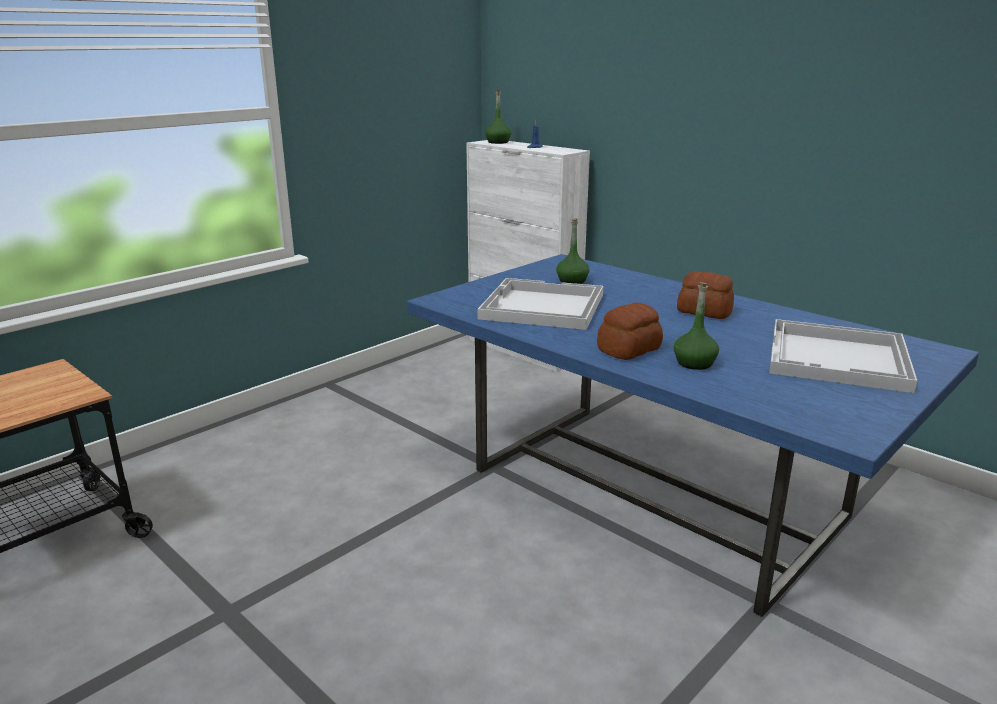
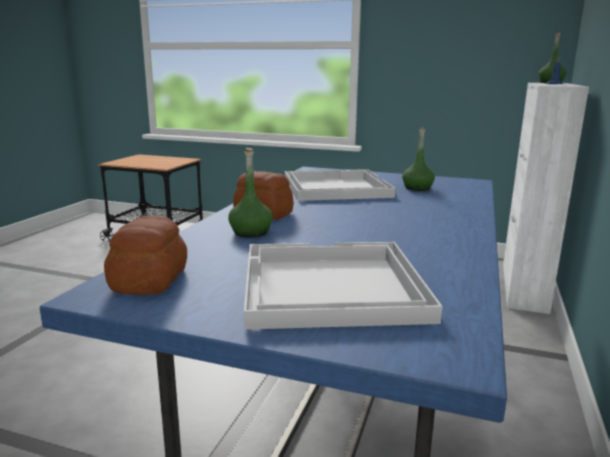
camera: 65 degrees right, 5 degrees down
bread [677,271,734,319] -> bread moved to [104,216,187,295]

